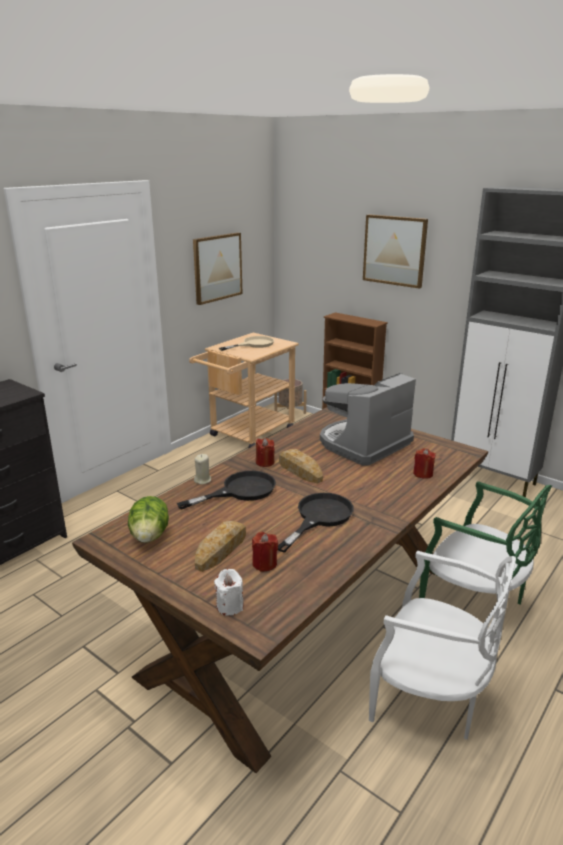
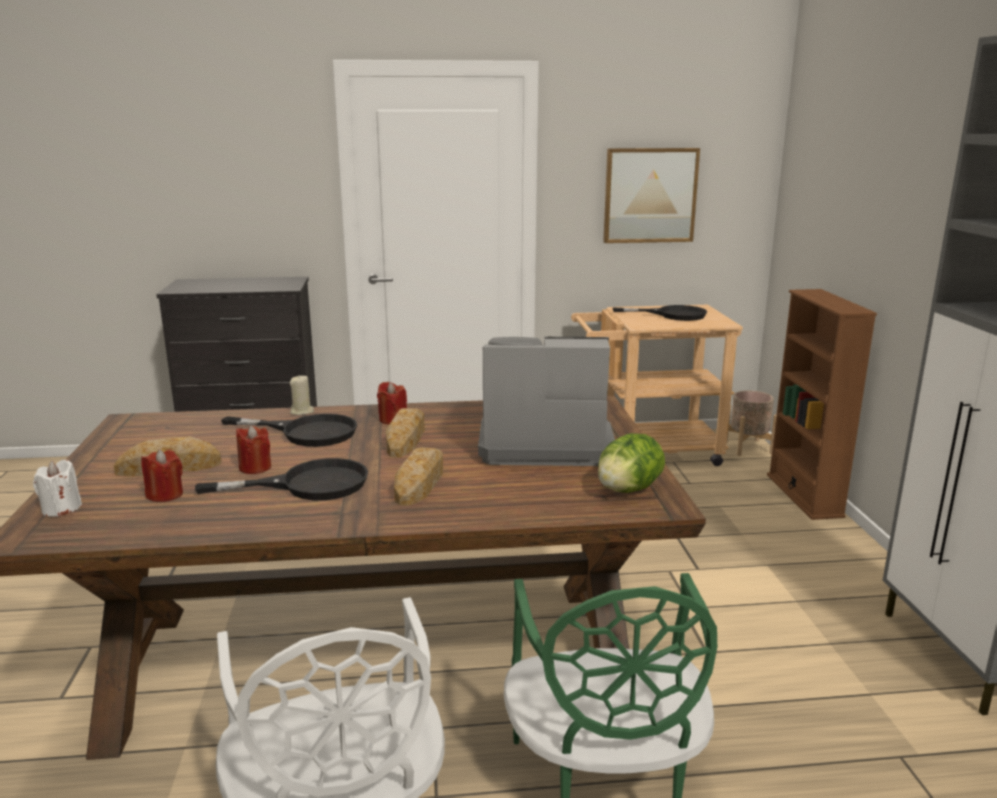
camera: 45 degrees right, 5 degrees down
lettuce [128,496,169,543] -> lettuce moved to [598,433,665,493]
beige frying pan [219,336,274,351] -> black frying pan [612,305,707,321]
picture [363,214,428,289] -> none
red candle [413,448,436,479] -> red candle moved to [236,425,271,474]
none -> bread [394,447,443,506]

